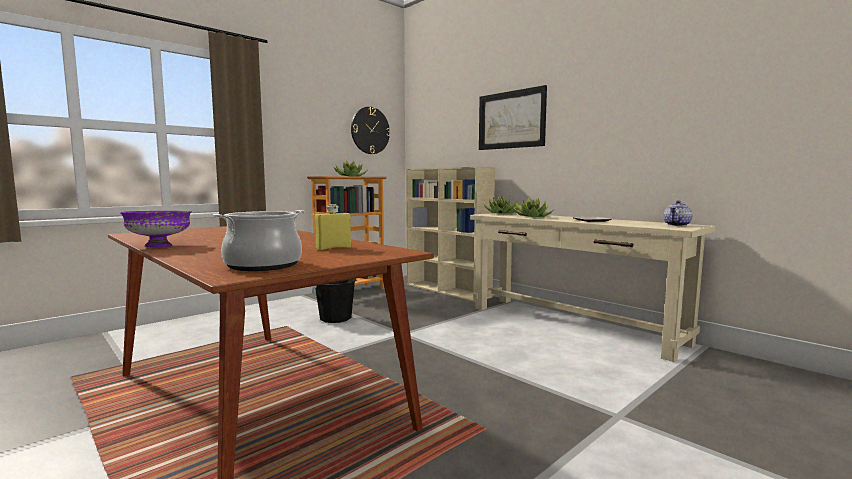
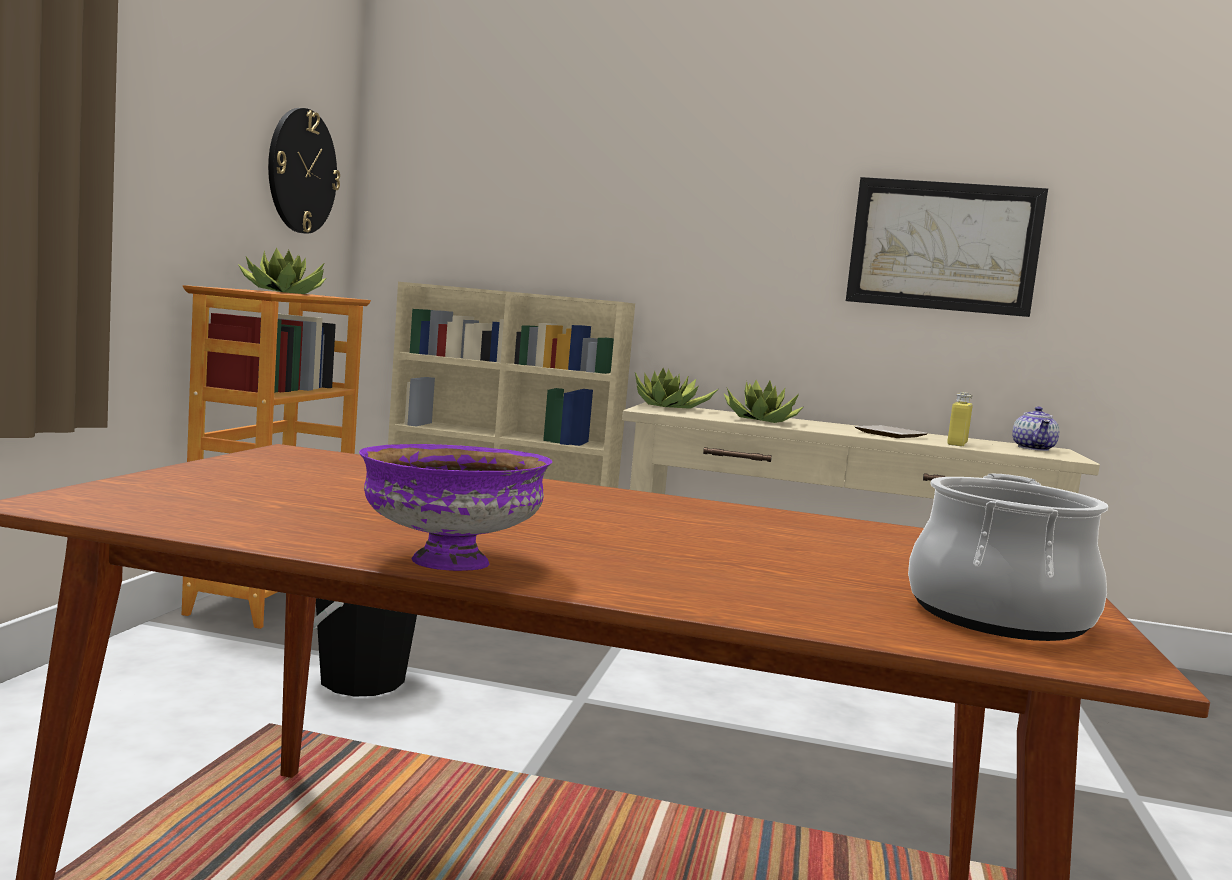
camera: 35 degrees left, 0 degrees up
yellow bottle [315,204,351,250] -> yellow bottle moved to [947,392,973,447]
picture [479,85,547,150] -> picture moved to [846,177,1048,317]

